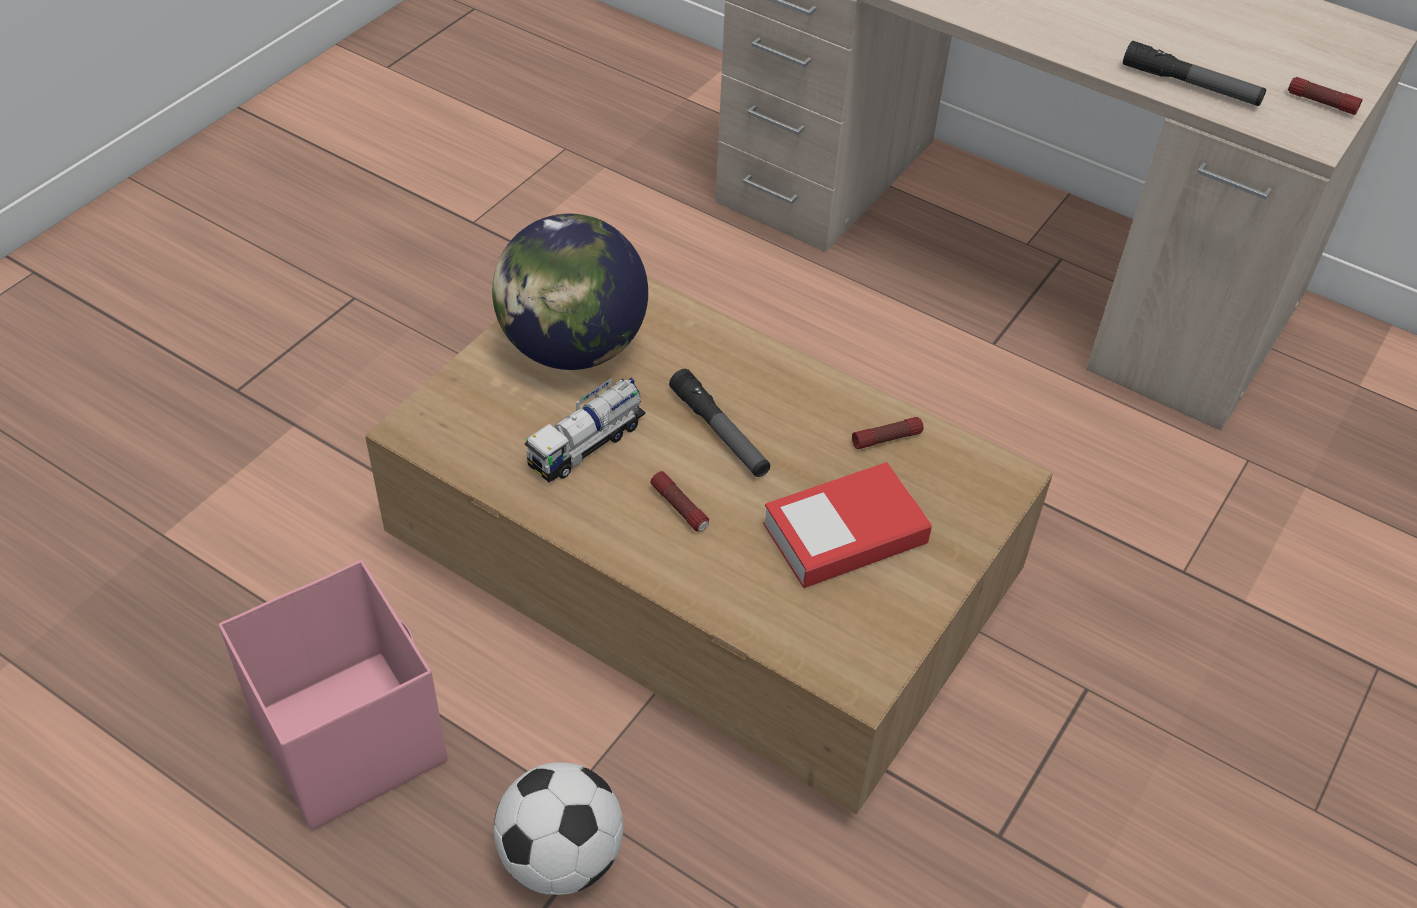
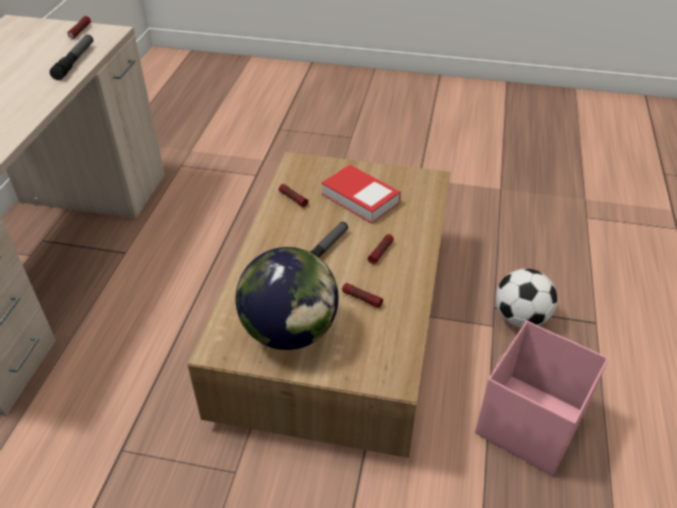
camera: 110 degrees left, 5 degrees down
toy truck [524,378,645,483] -> flashlight [342,283,383,308]

